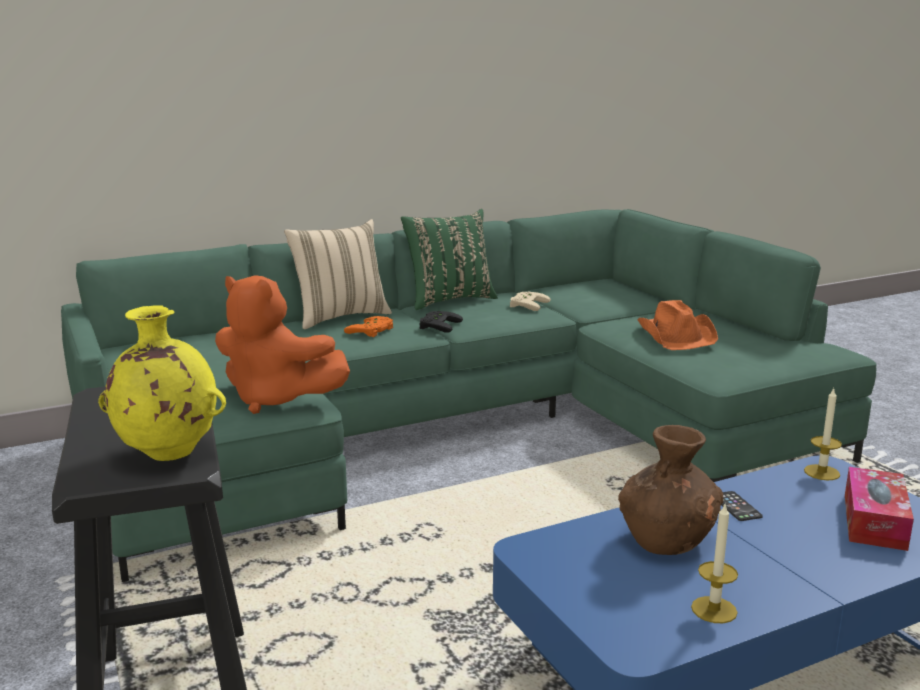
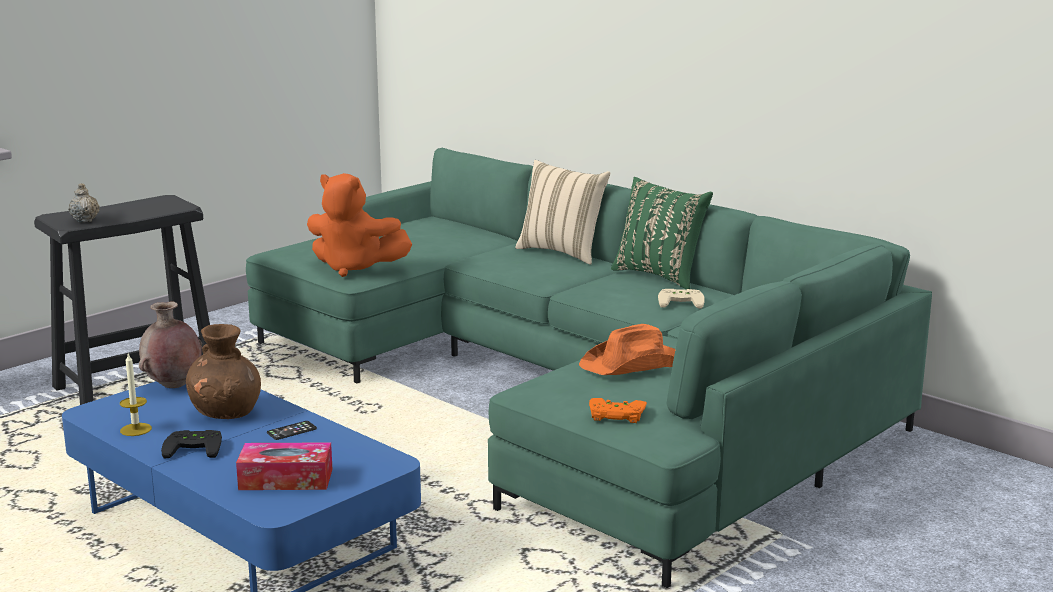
camera: 70 degrees right, 0 degrees up
yellow vase [98,305,226,461] -> beige teapot [69,183,100,222]
orange plush toy [215,275,350,414] -> orange plush toy turned 75 degrees counterclockwise [307,173,412,277]
orange game controller [344,316,393,337] -> orange game controller moved to [589,398,647,423]
black game controller [420,311,463,333] -> black game controller moved to [161,430,222,458]
candle [804,388,842,481] -> none
none -> brown vase [139,301,202,388]

